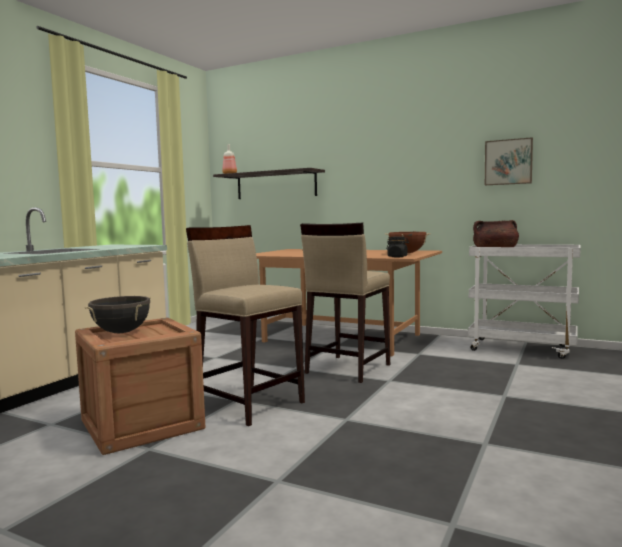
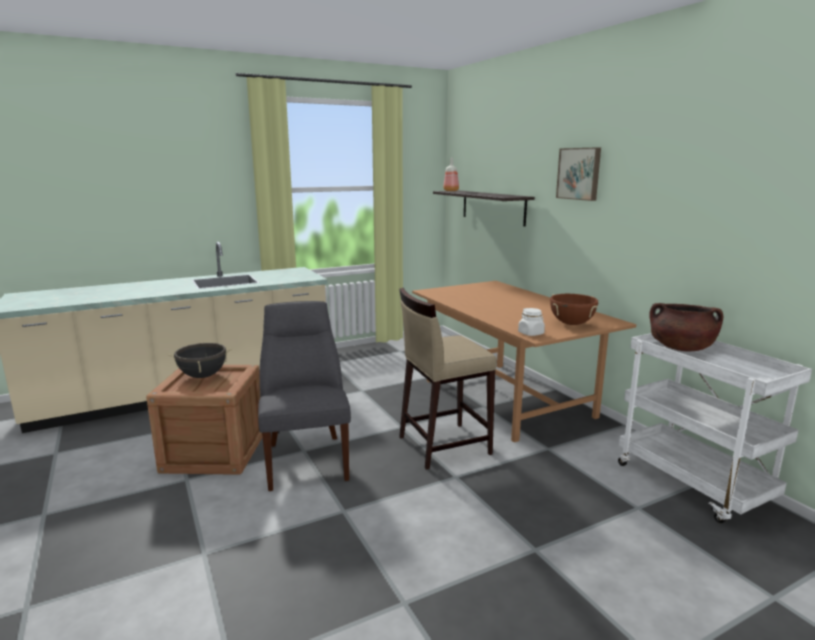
camera: 35 degrees right, 10 degrees up
beige stool [186,225,305,426] -> grey chair [258,301,351,491]
black jar [386,236,409,257] -> white jar [518,308,545,336]
picture [485,137,533,185] -> picture moved to [556,147,601,201]

